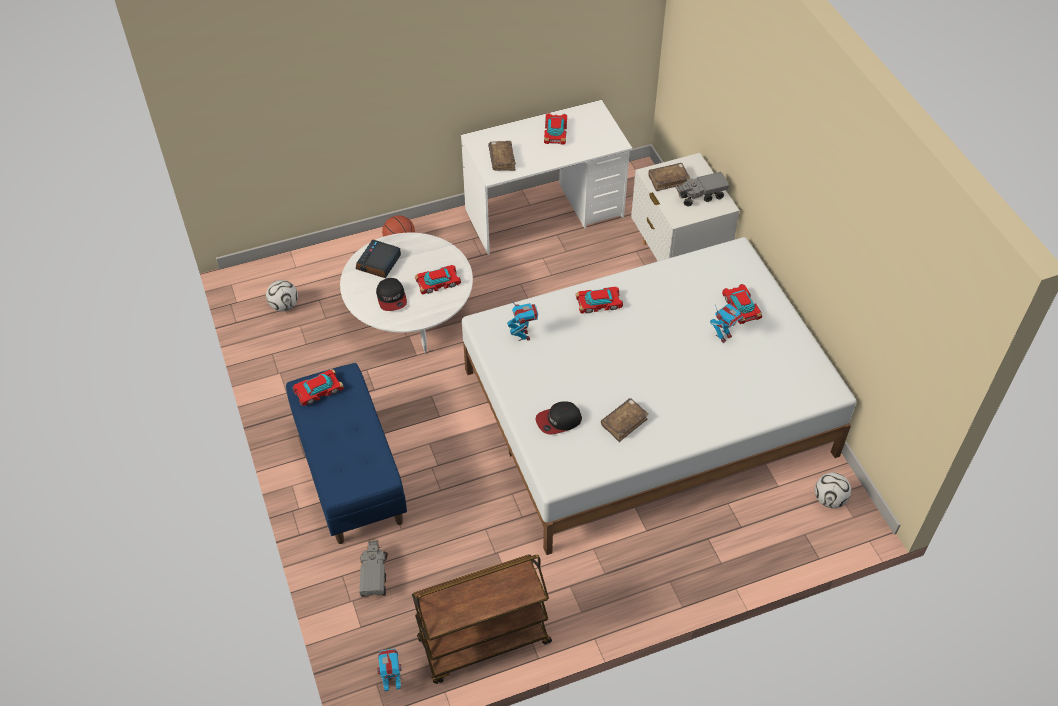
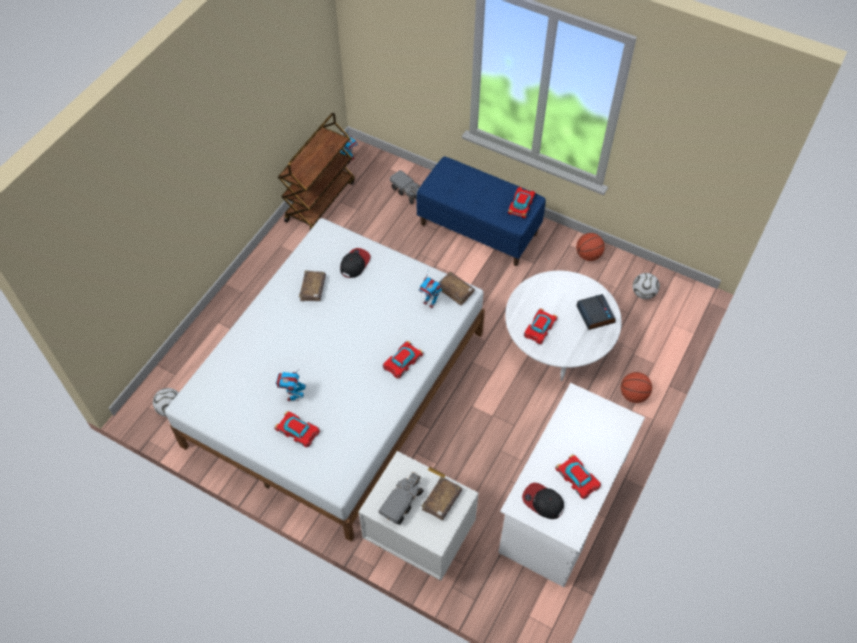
camera: 140 degrees right, 5 degrees up
cap [376,278,407,311] -> cap moved to [522,483,564,519]
brown book [488,141,516,171] -> brown book moved to [438,272,475,306]
none -> basketball [576,233,605,261]

